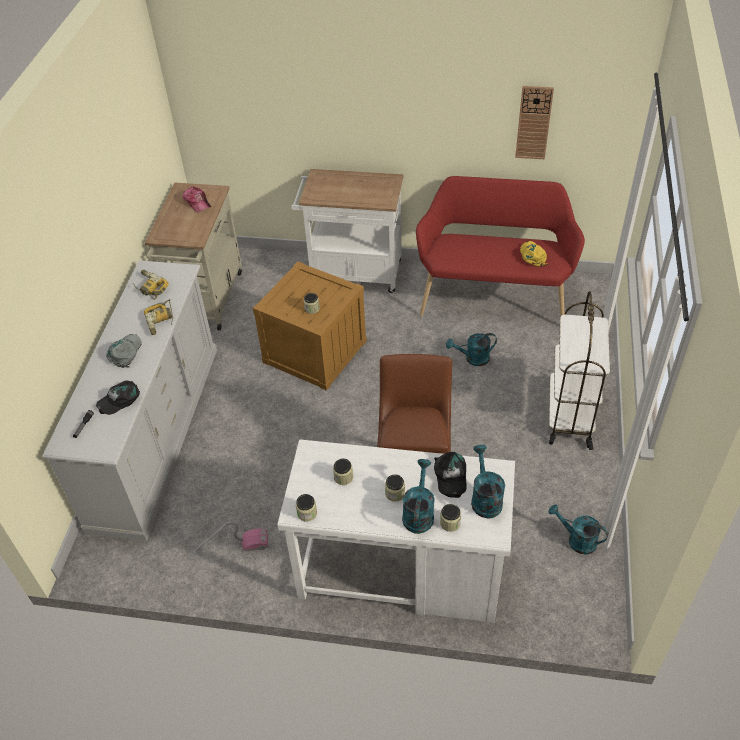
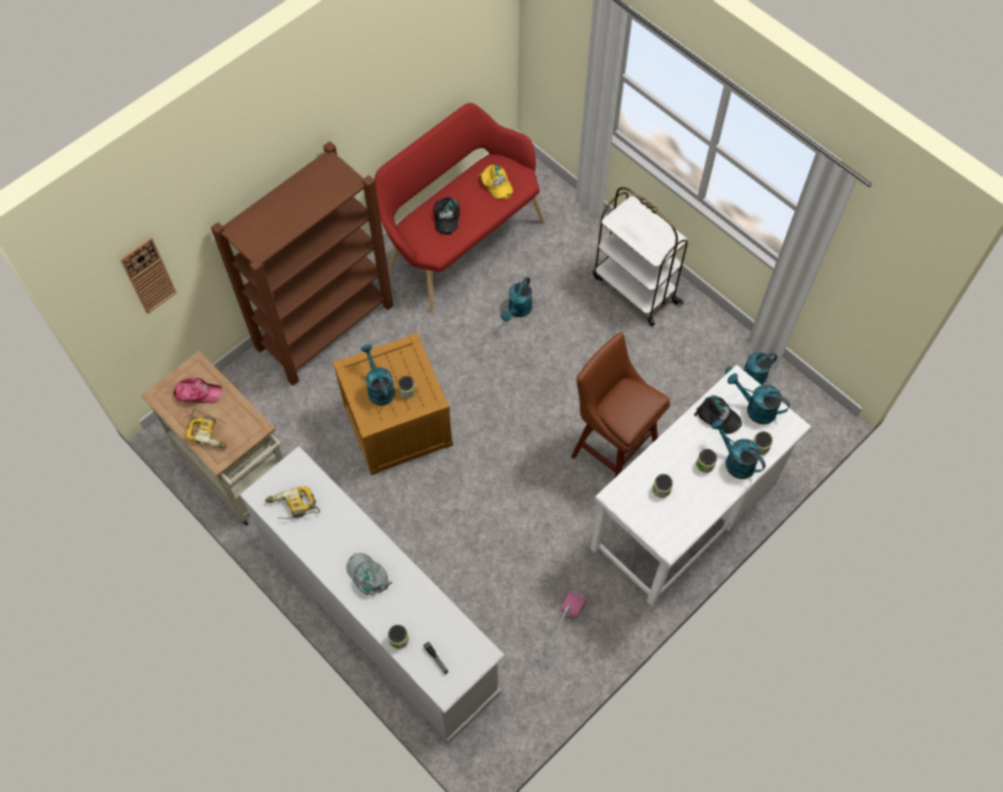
camera: 55 degrees left, 15 degrees up
black cap [96,380,140,415] -> black cap moved to [433,197,460,235]
power drill [144,299,173,335] -> power drill moved to [186,409,228,449]
white cart [291,169,403,293] -> brown bookcase [211,142,393,386]
jar [296,494,317,521] -> jar moved to [388,625,409,649]
wall clock [515,86,554,159] -> wall clock moved to [119,236,177,314]
yellow cap [520,241,548,267] -> yellow cap turned 150 degrees counterclockwise [478,165,513,199]
none -> turquoise watering can [361,344,395,406]

